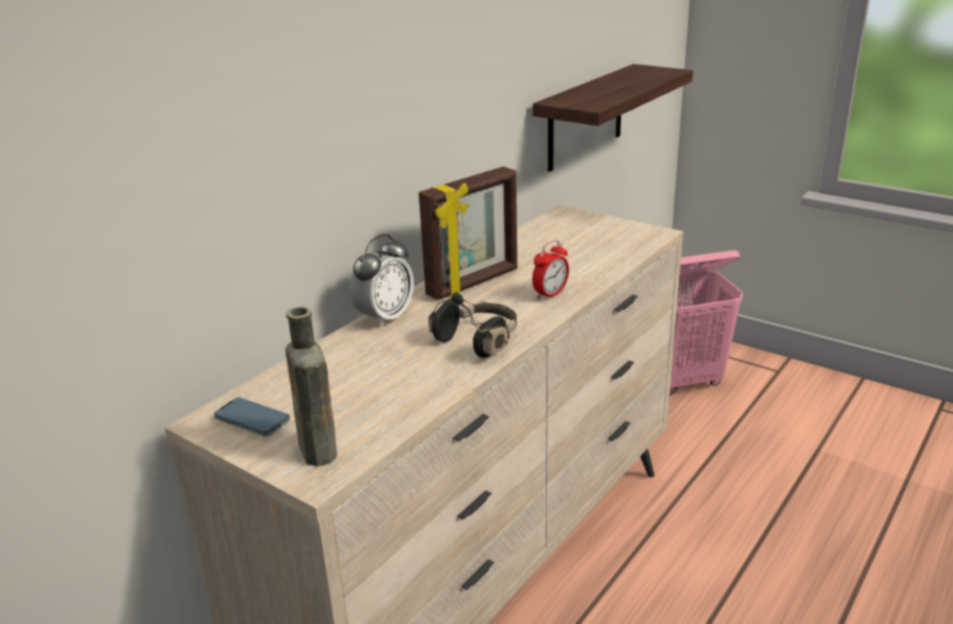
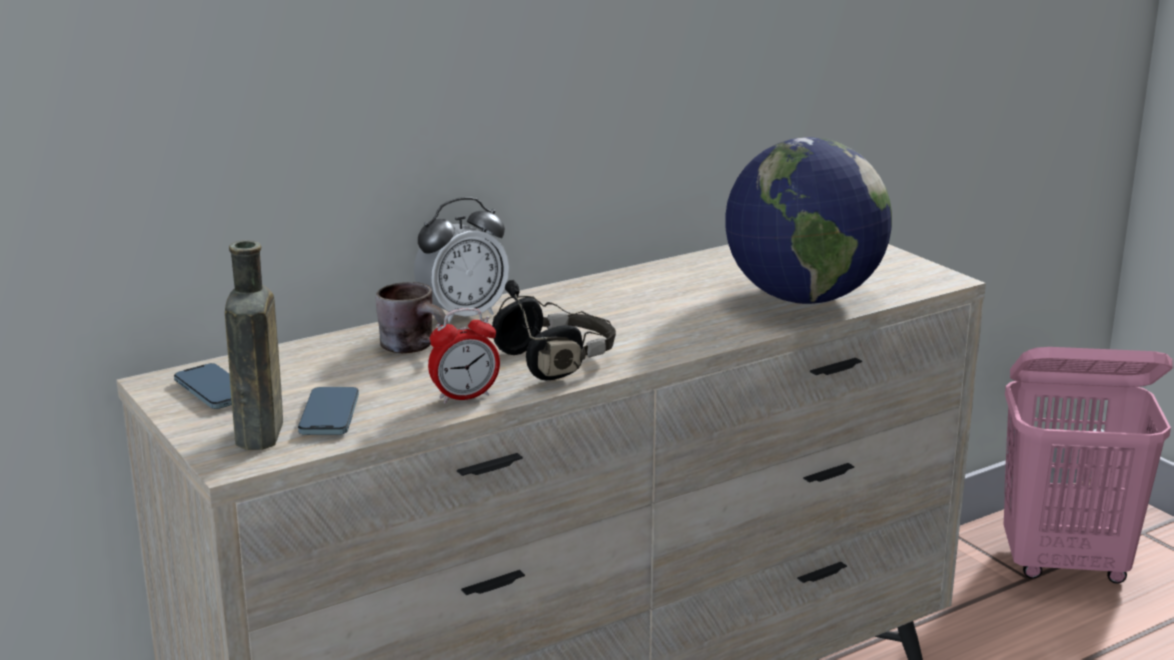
camera: 20 degrees right, 5 degrees down
picture frame [419,167,517,300] -> none
alarm clock [532,240,569,301] -> alarm clock moved to [428,308,500,403]
shelf [533,64,693,172] -> none
none -> phone [298,387,359,435]
none -> brown mug [376,282,448,353]
none -> globe [725,137,892,304]

